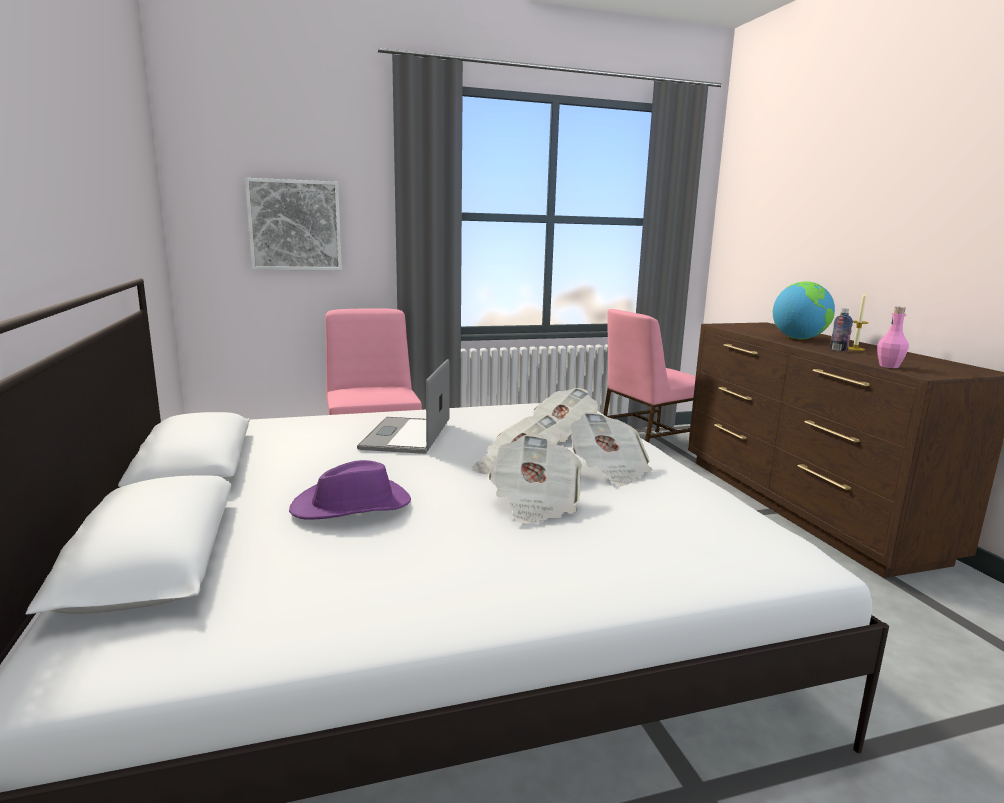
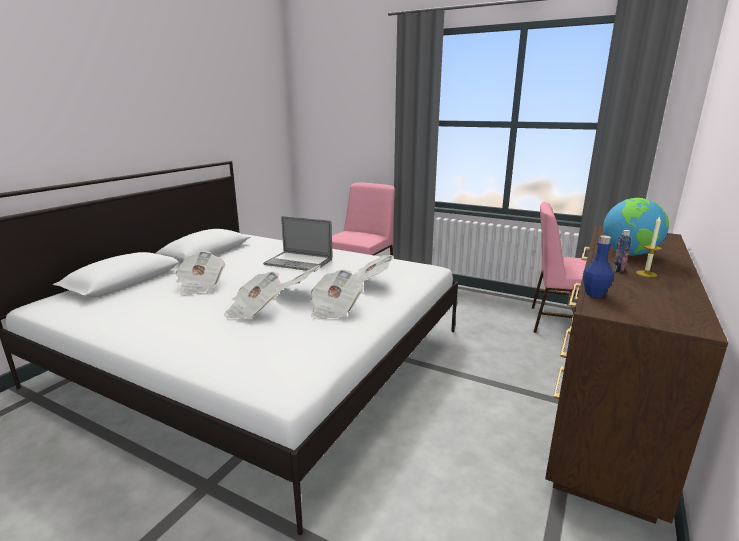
camera: 45 degrees right, 5 degrees up
picture [245,178,342,270] -> none
purple hat [289,460,411,520] -> newspaper [176,251,225,295]
laptop [357,359,450,454] -> laptop turned 120 degrees counterclockwise [263,216,333,272]
pink bottle [877,307,909,368] -> blue bottle [583,235,614,297]

